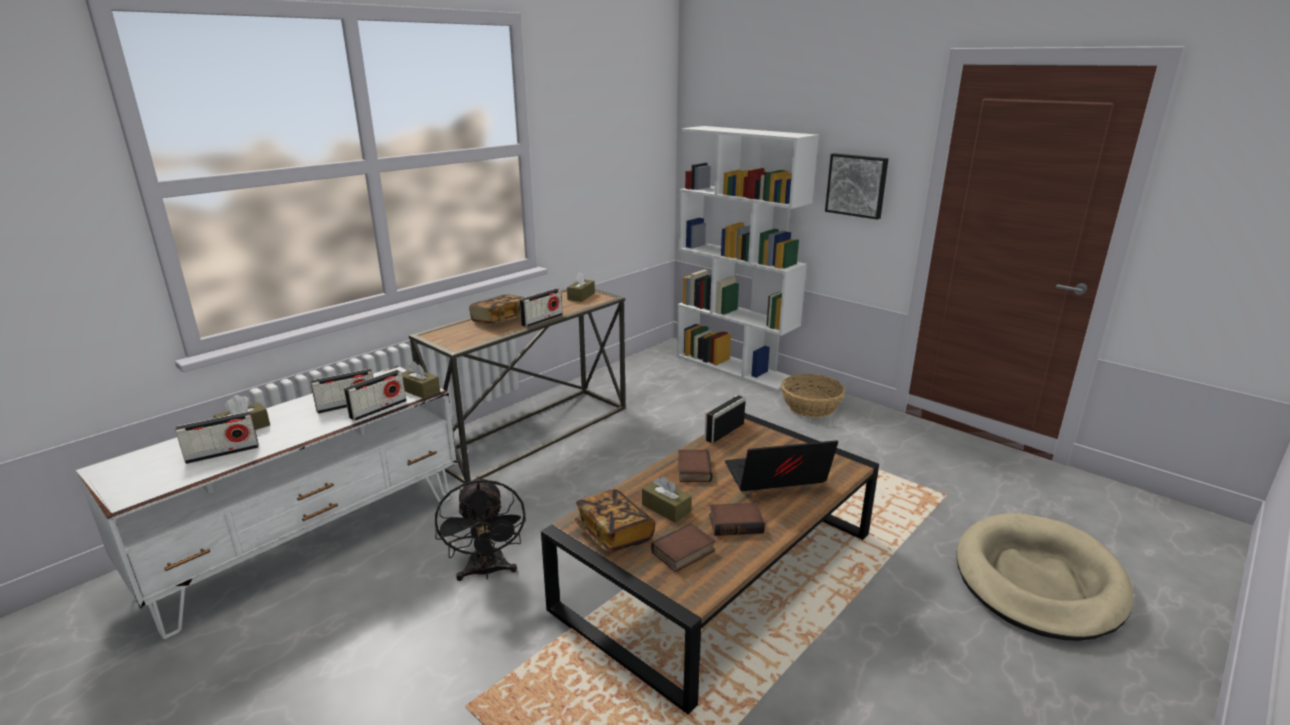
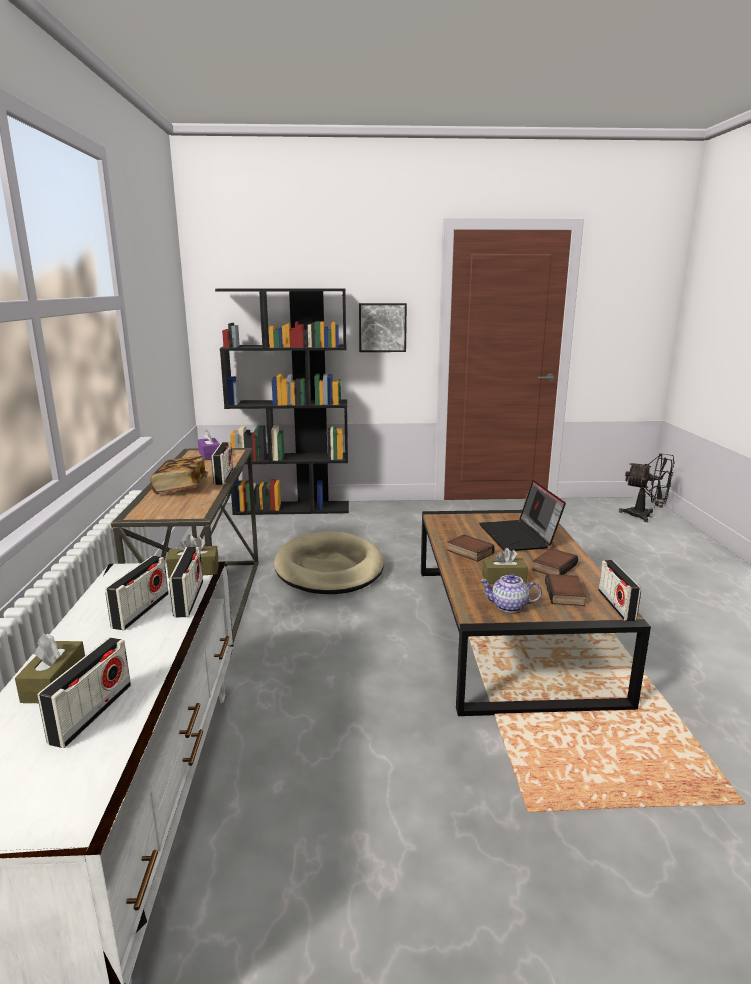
camera: 45 degrees left, 5 degrees down
black fan [435,476,526,581] -> black fan moved to [619,453,675,522]
brown tissue box [567,271,595,302] -> purple tissue box [198,429,220,460]
book [575,489,655,553] -> teapot [480,574,542,613]
white bookcase [677,126,819,391] -> black bookcase [215,288,349,515]
radio [704,395,745,443] -> radio moved to [598,560,641,621]
laptop [725,440,838,491] -> laptop turned 45 degrees counterclockwise [479,480,566,551]
basket [781,374,845,417] -> none
beige dog bed [956,513,1134,641] -> beige dog bed moved to [274,531,384,594]

